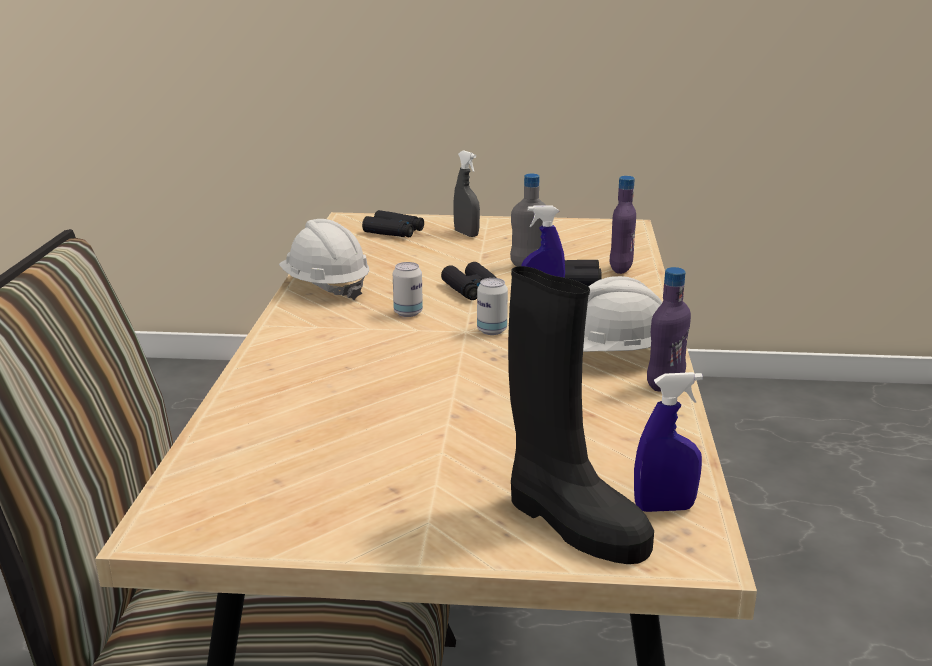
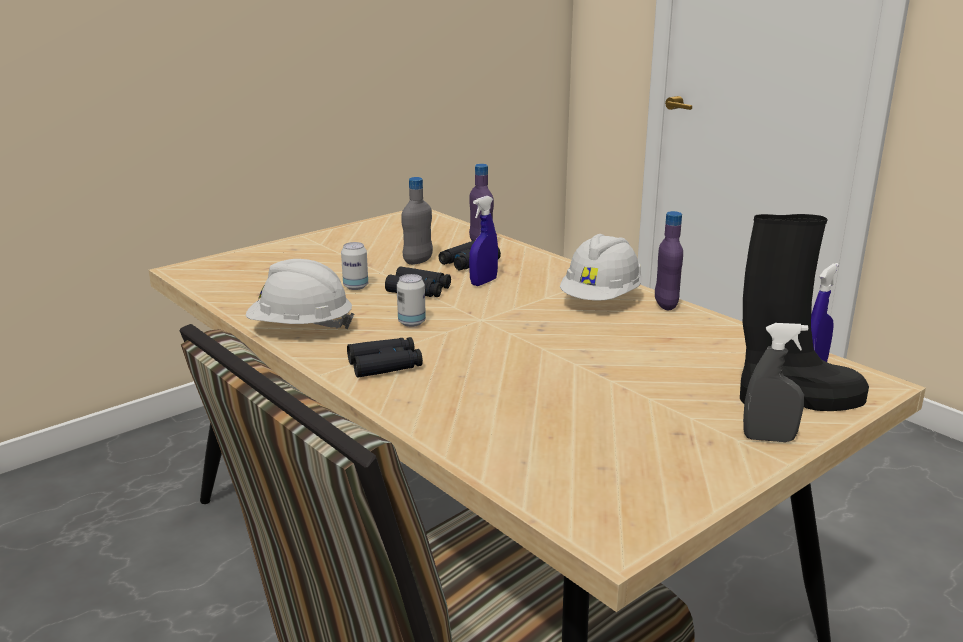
camera: 45 degrees left, 0 degrees up
black binoculars [362,210,424,237] -> black binoculars moved to [347,337,423,378]
grey spray bottle [453,150,480,237] -> grey spray bottle moved to [743,323,808,442]
can [477,278,508,335] -> can moved to [341,242,368,290]

